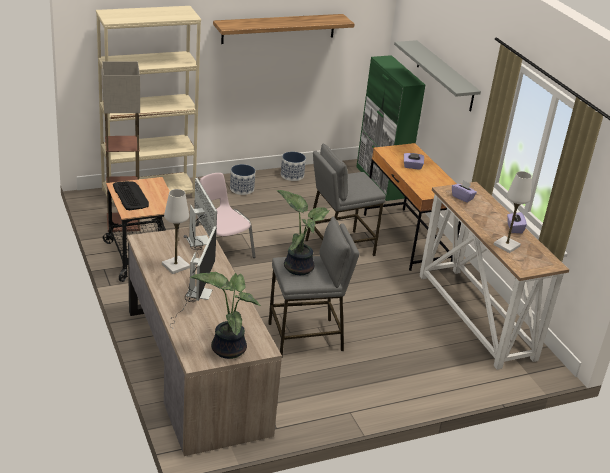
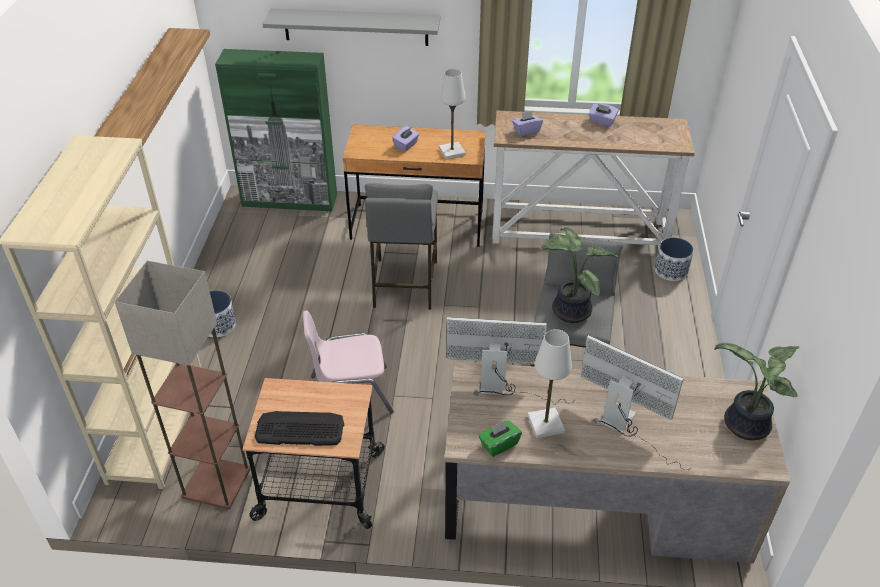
camera: 60 degrees left, 10 degrees up
planter [281,152,306,181] -> planter moved to [655,237,694,281]
white table lamp [493,171,532,253] -> white table lamp moved to [439,69,466,159]
none -> green tissue box [479,420,522,457]

